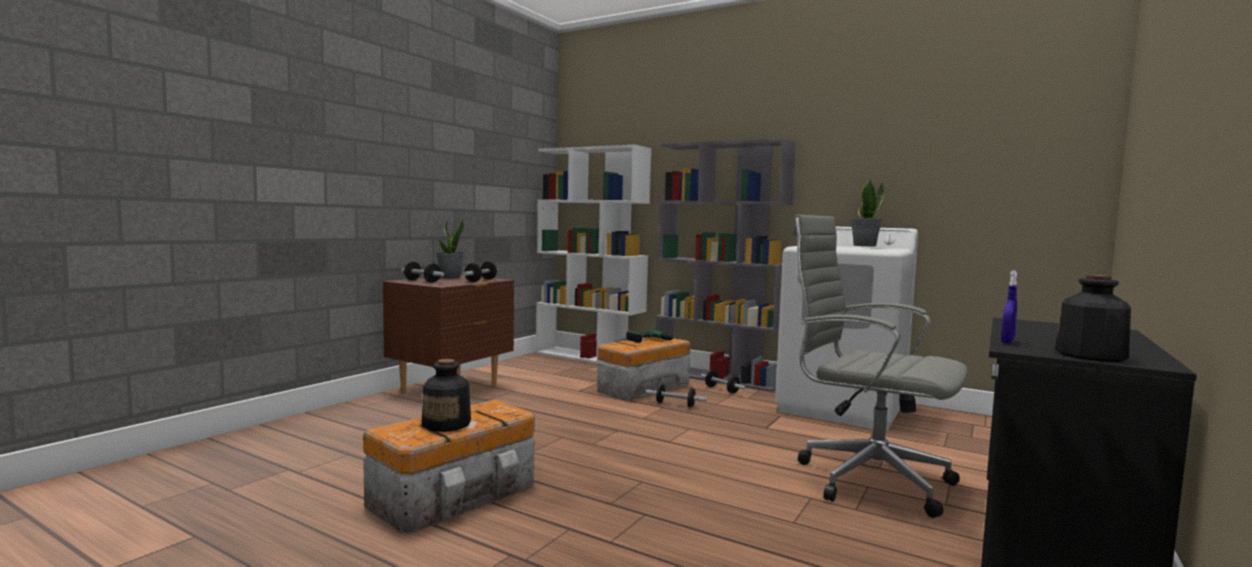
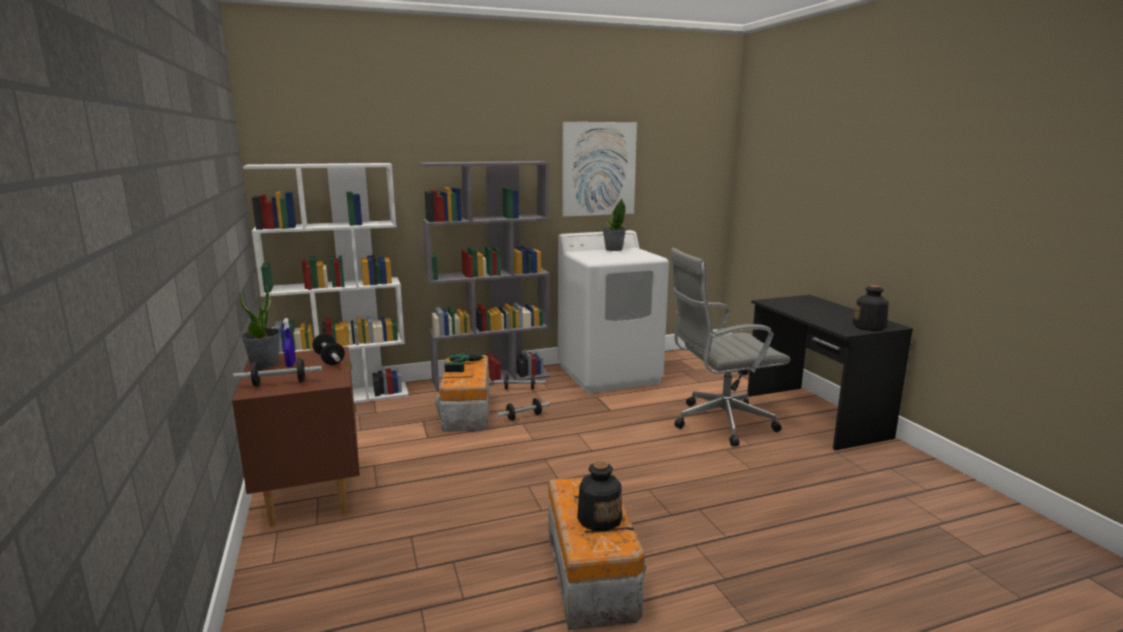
camera: 50 degrees left, 10 degrees up
blue spray bottle [1001,271,1017,343] -> blue spray bottle moved to [283,318,296,367]
none -> picture [563,122,637,217]

